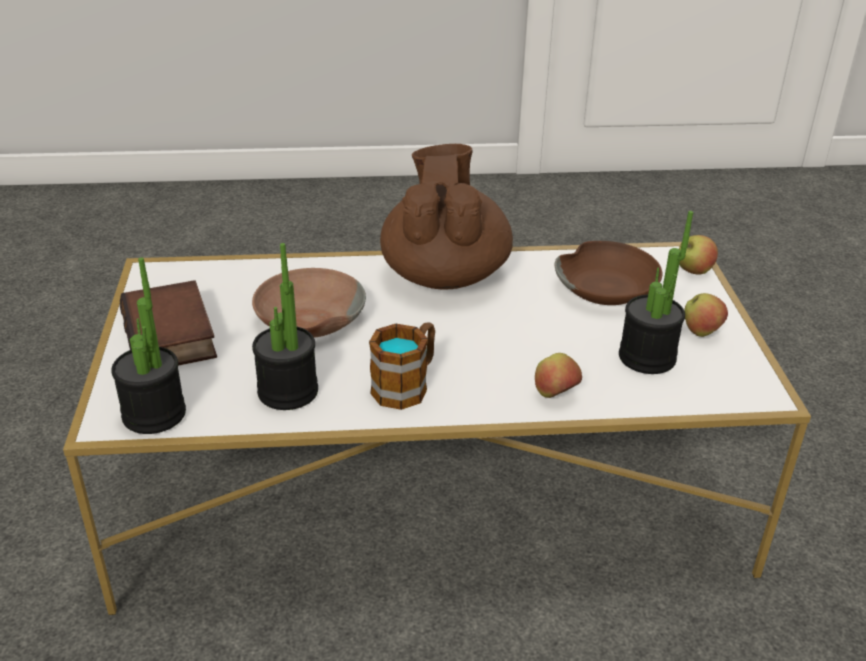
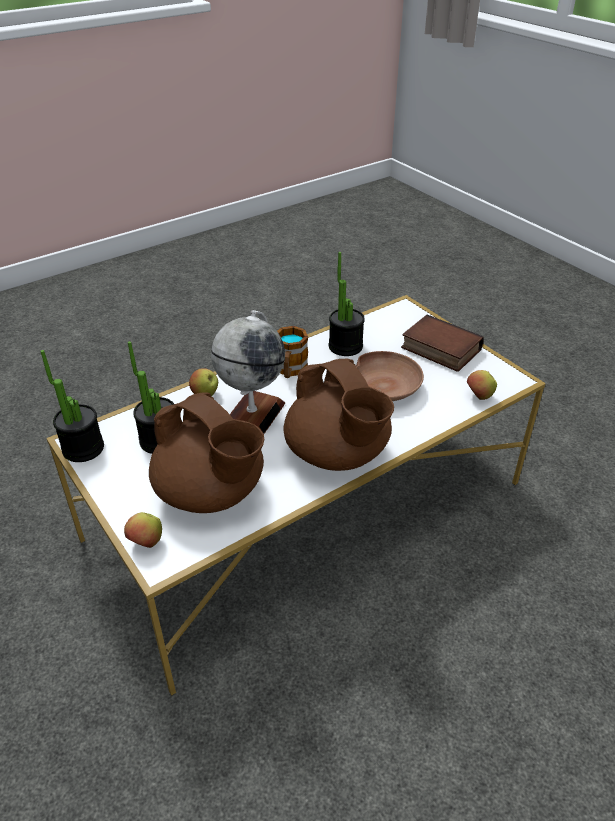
camera: 150 degrees right, 5 degrees up
potted plant [111,257,186,434] -> potted plant moved to [40,350,104,462]
brown bowl [554,241,663,305] -> brown teapot [149,392,264,513]
apple [684,293,728,337] -> apple moved to [467,370,497,400]
none -> globe [211,310,285,434]

